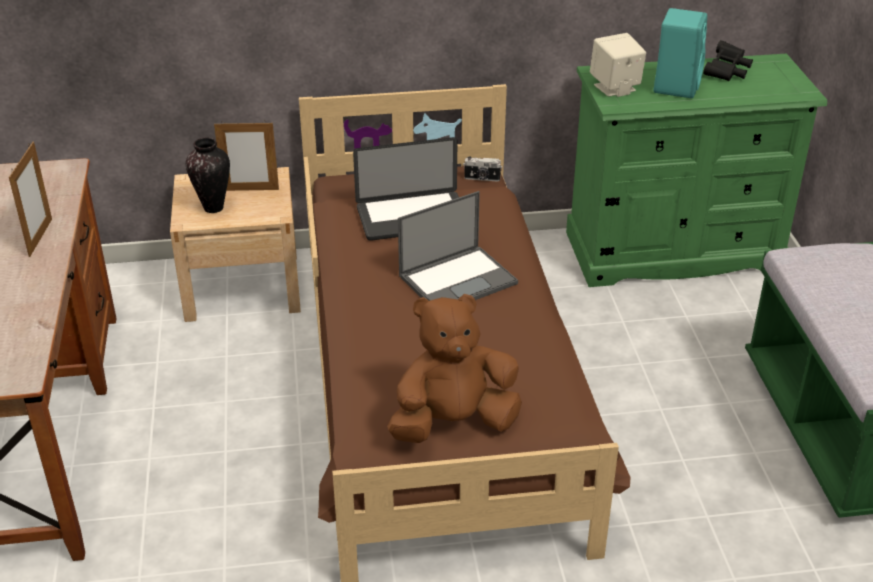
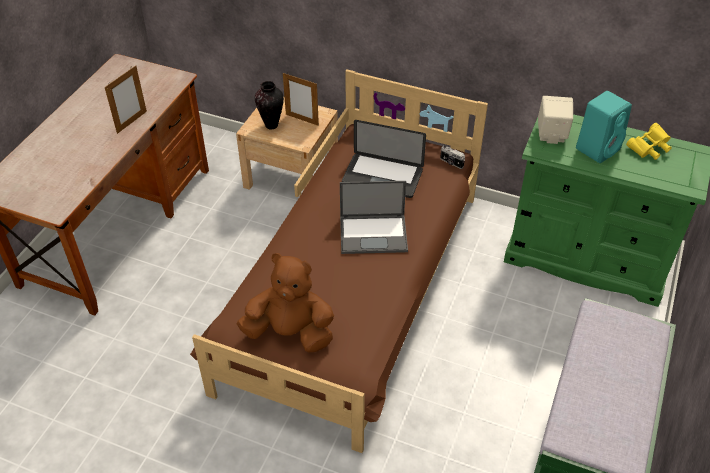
camera: 30 degrees right, 10 degrees up
black binoculars [703,40,753,81] -> yellow binoculars [626,123,672,160]

